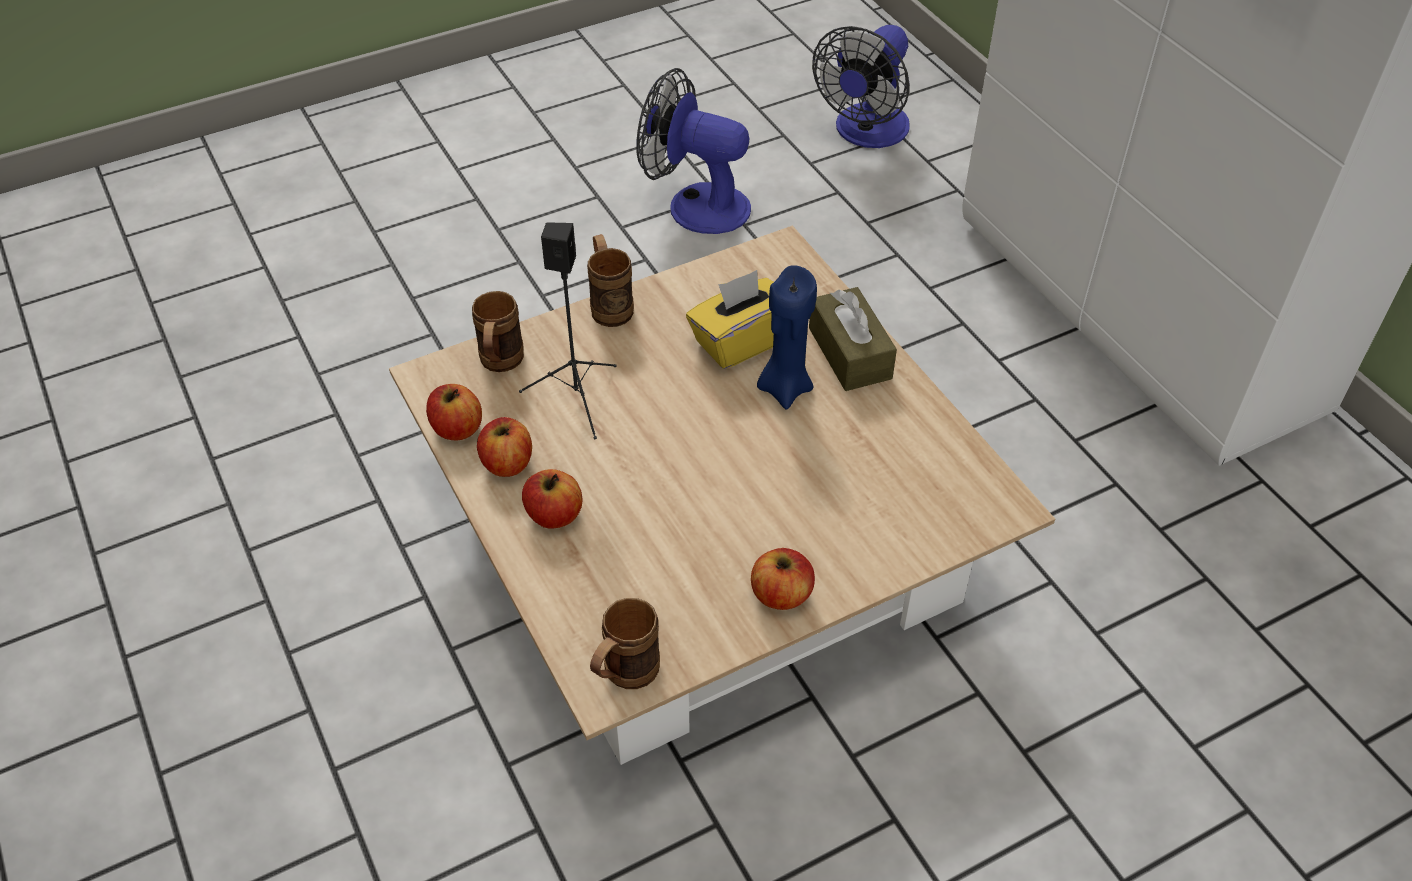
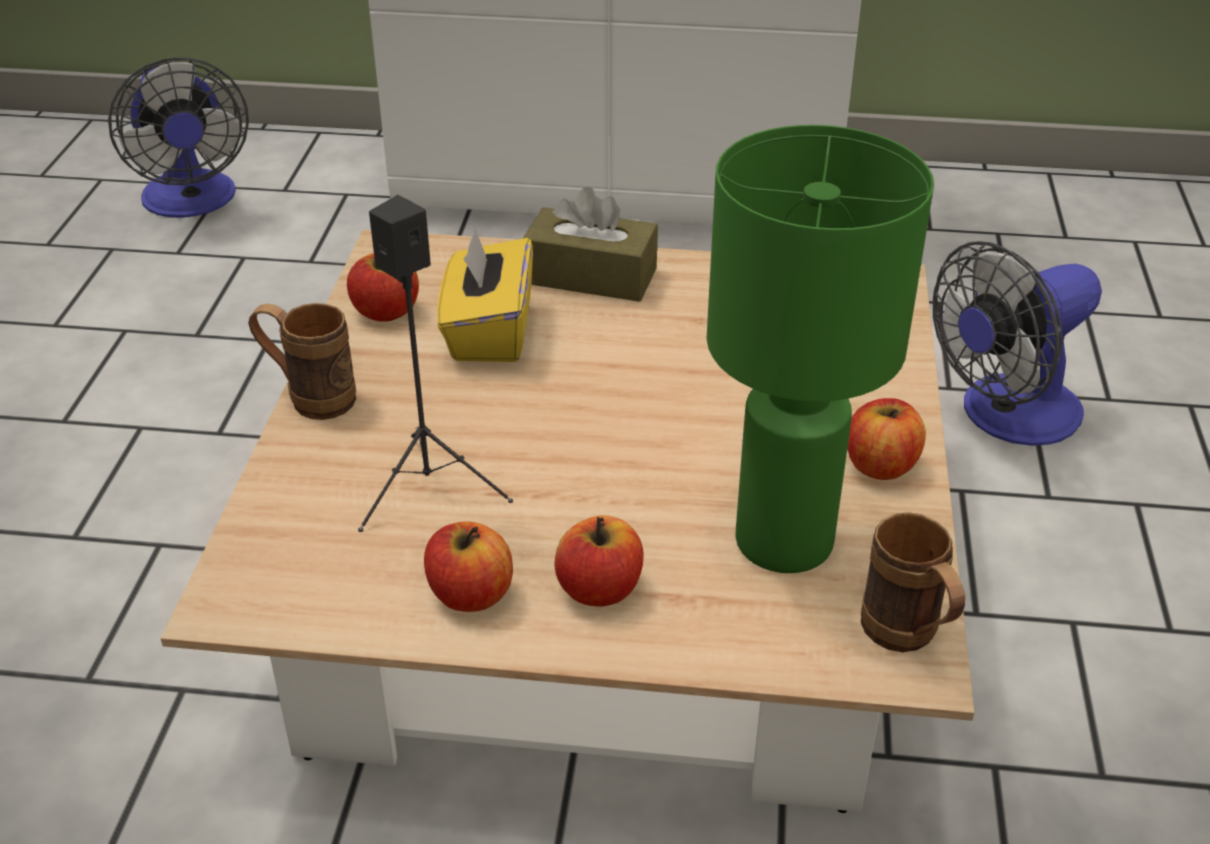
camera: 55 degrees left, 10 degrees down
apple [426,384,482,441] -> apple moved to [347,253,419,322]
brown mug [472,291,524,372] -> none
fan [636,68,751,234] -> fan moved to [933,241,1102,446]
blue candle [757,265,817,410] -> none
none -> green table lamp [707,125,934,573]

